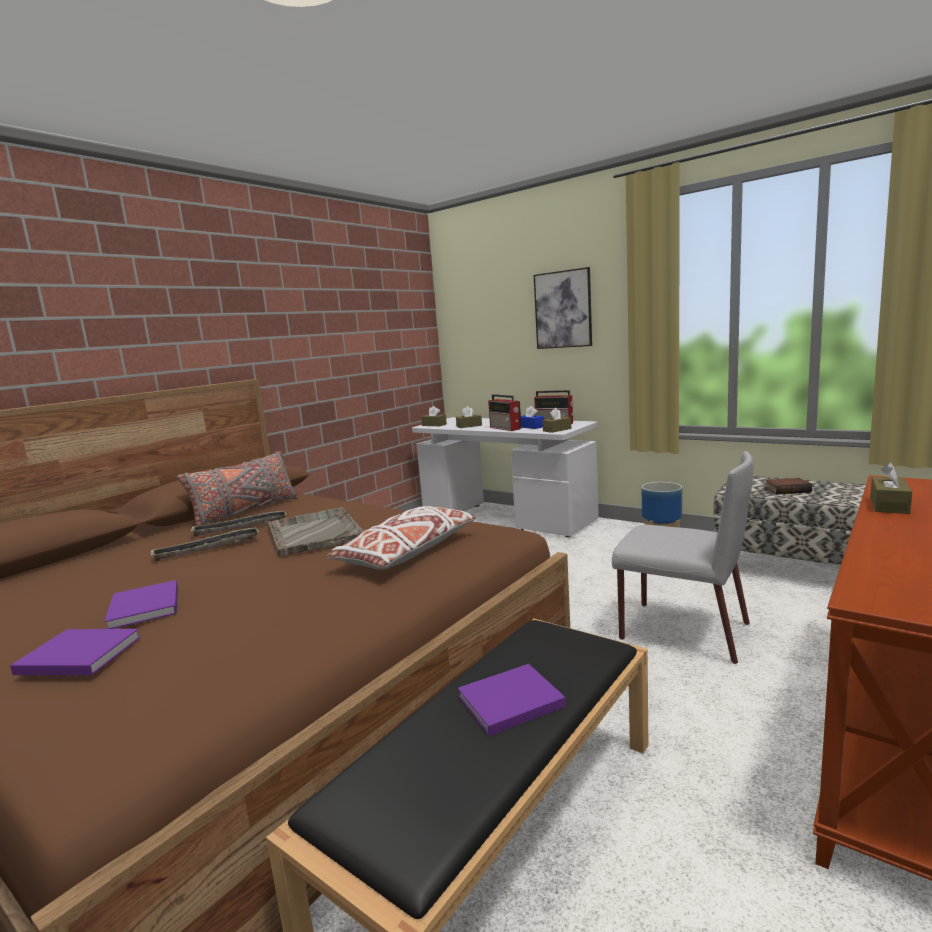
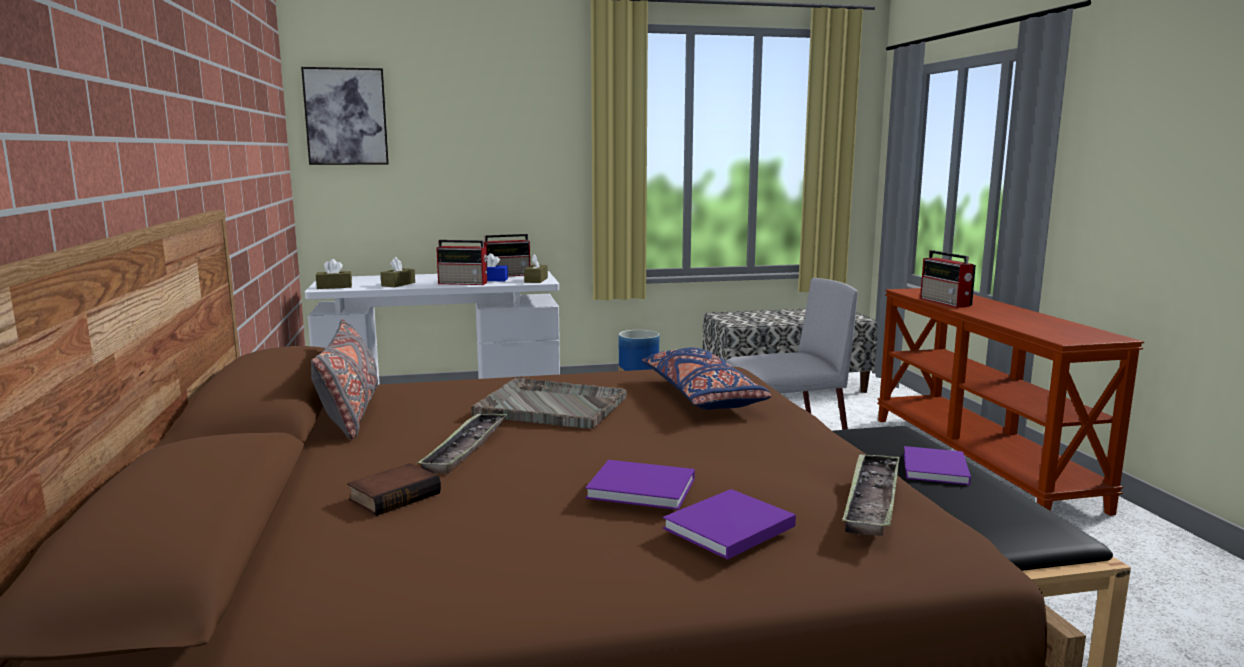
camera: 50 degrees left, 0 degrees up
tray [190,511,286,537] -> tray moved to [842,453,900,536]
white pillow [326,506,477,570] -> blue pillow [642,348,771,410]
picture [534,267,592,349] -> picture moved to [301,67,389,165]
book [765,478,812,495] -> book moved to [347,463,441,516]
brown tissue box [870,462,912,514] -> radio [920,250,976,308]

